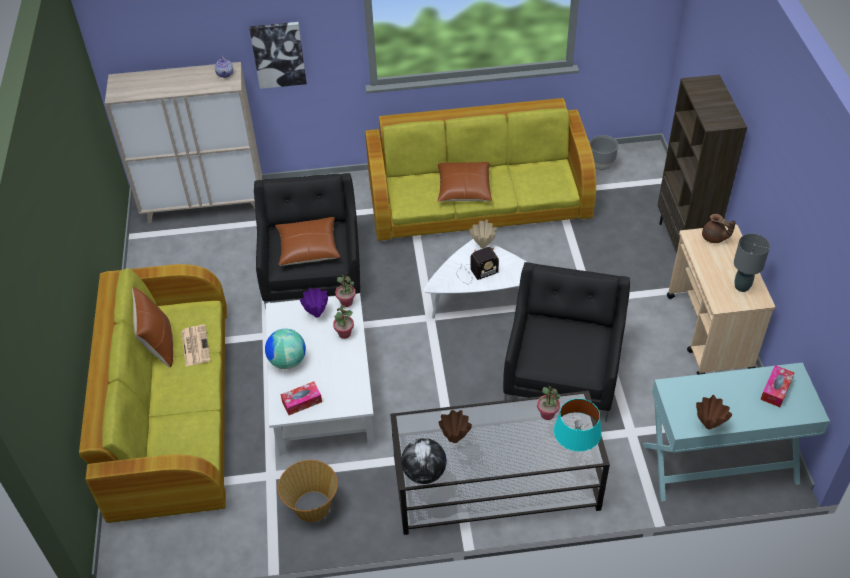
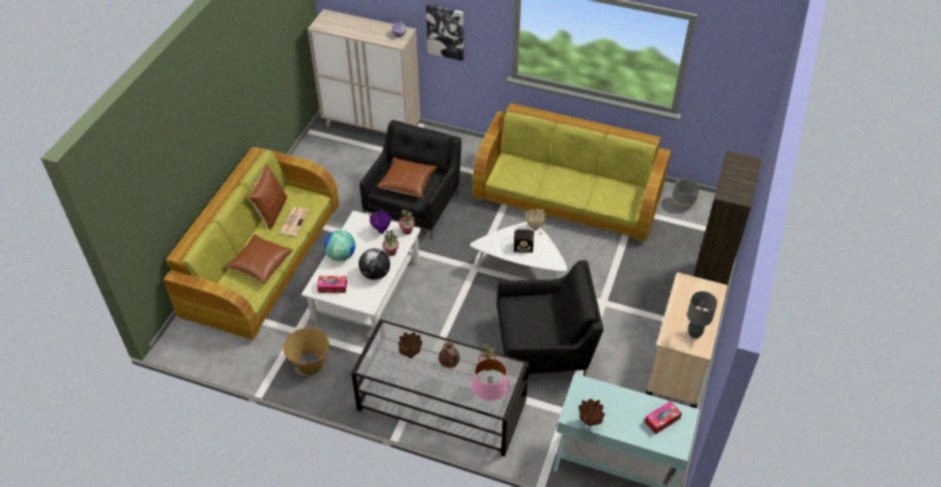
camera: 25 degrees right, 0 degrees up
globe [401,438,447,484] -> globe moved to [359,248,390,280]
brown pillow [437,162,492,202] -> brown pillow moved to [225,234,293,284]
black armchair [503,262,630,422] -> black armchair turned 45 degrees clockwise [497,260,604,376]
turquoise table lamp [554,398,602,451] -> pink table lamp [471,359,509,401]
brown teapot [702,214,736,243] -> brown teapot moved to [439,342,460,368]

